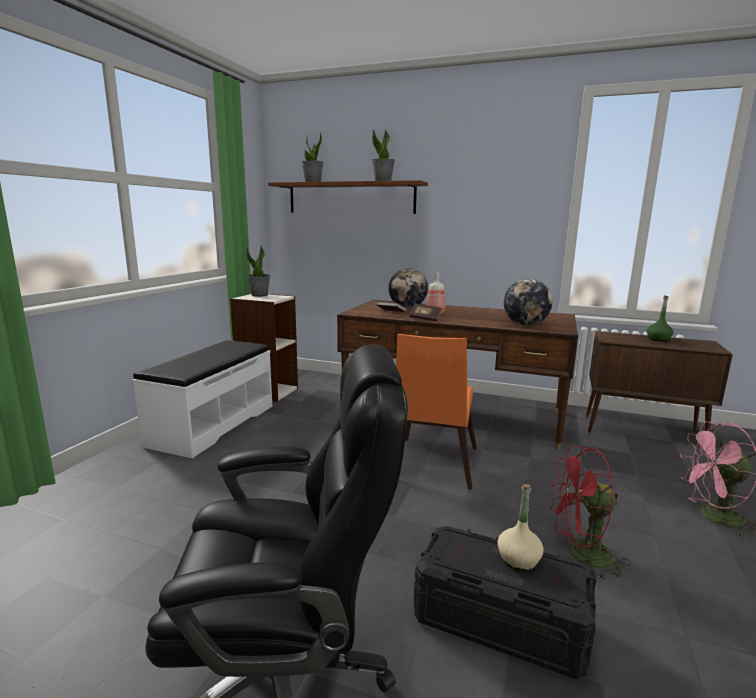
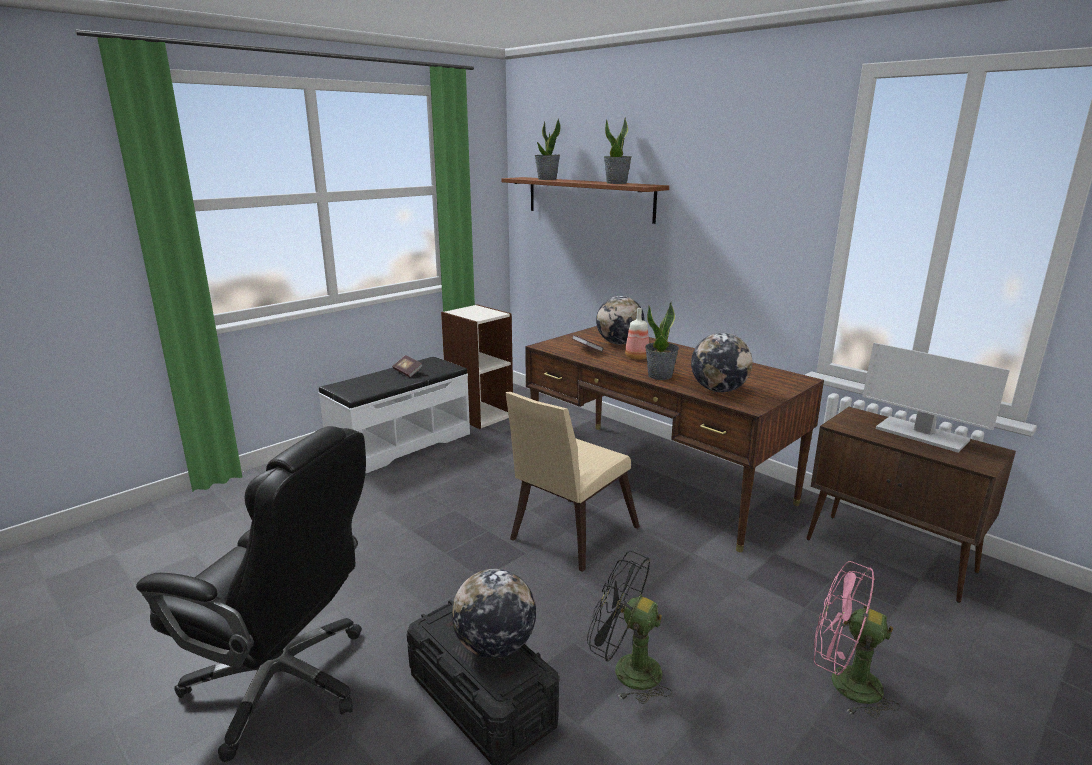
camera: 25 degrees right, 5 degrees up
potted plant [246,245,270,297] -> potted plant moved to [645,302,679,380]
orange chair [396,334,477,489] -> beige chair [505,391,640,572]
book [409,304,442,322] -> book moved to [392,355,423,377]
beige bottle [497,484,543,571] -> globe [452,569,536,658]
red fan [549,446,631,580] -> black fan [587,551,672,704]
green bottle [647,295,674,342] -> monitor [862,343,1010,452]

